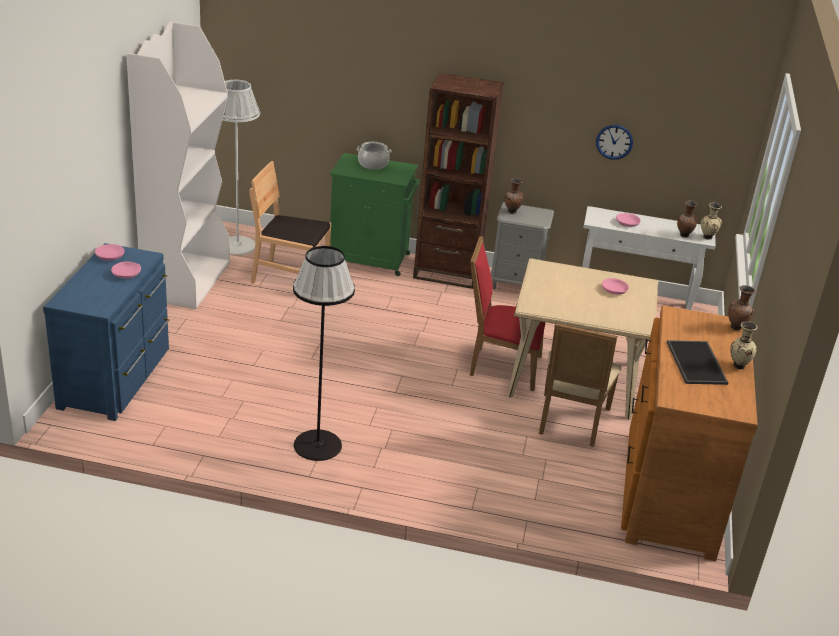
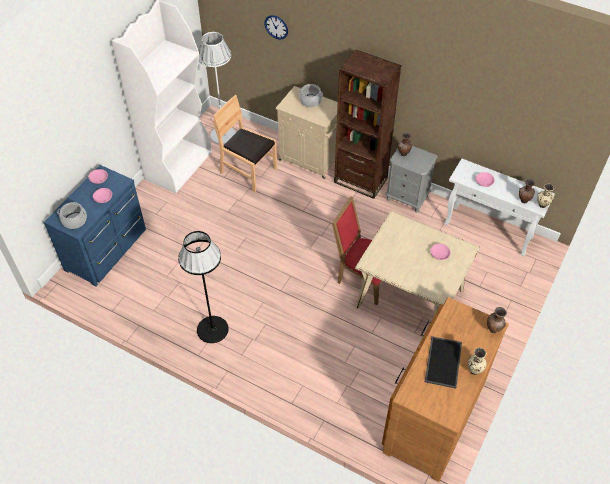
camera: 20 degrees right, 20 degrees up
green cabinet [330,153,420,276] -> beige cabinet [276,86,338,179]
beige chair [539,323,621,447] -> none
wall clock [596,125,633,160] -> wall clock moved to [264,15,288,40]
none -> cooking pot [57,202,87,229]

